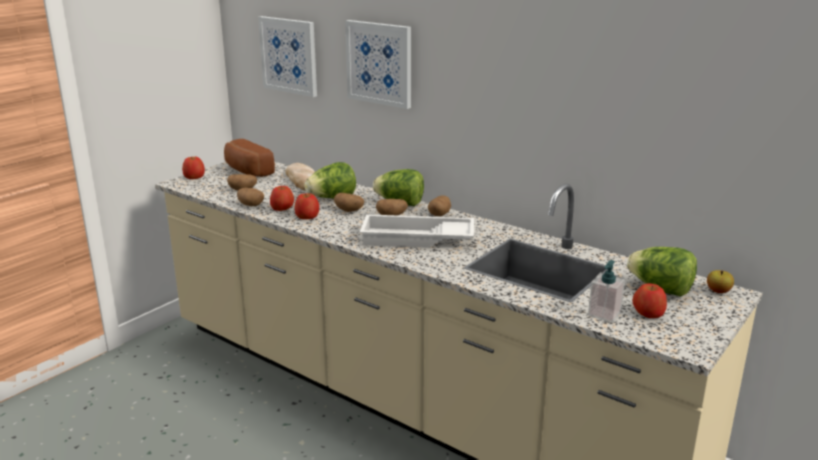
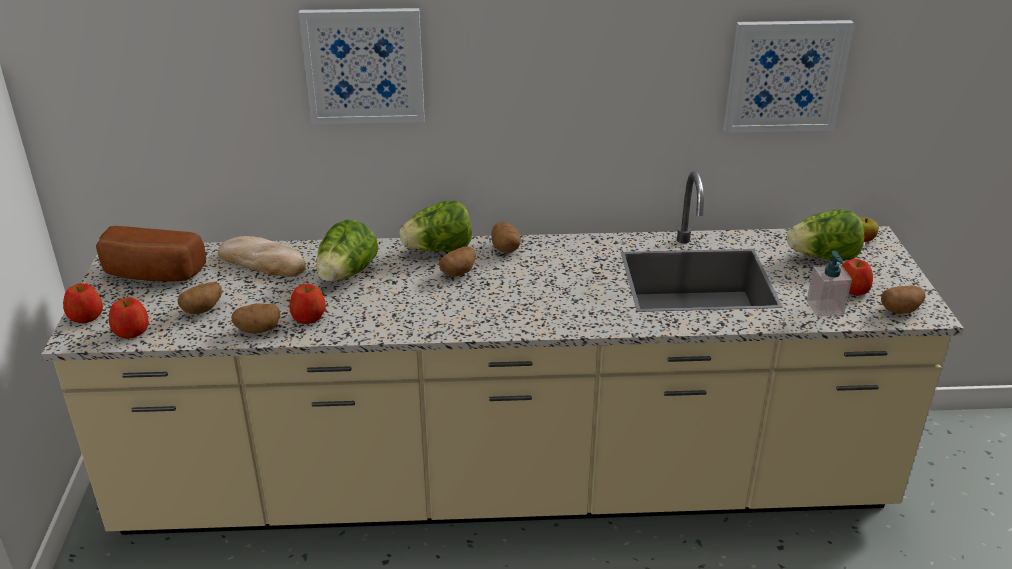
camera: 40 degrees left, 10 degrees up
picture [258,16,317,97] -> picture moved to [723,20,854,133]
apple [295,193,319,219] -> apple moved to [109,298,148,339]
potato [334,193,364,212] -> potato moved to [881,286,925,314]
white tray [360,214,474,248] -> none

